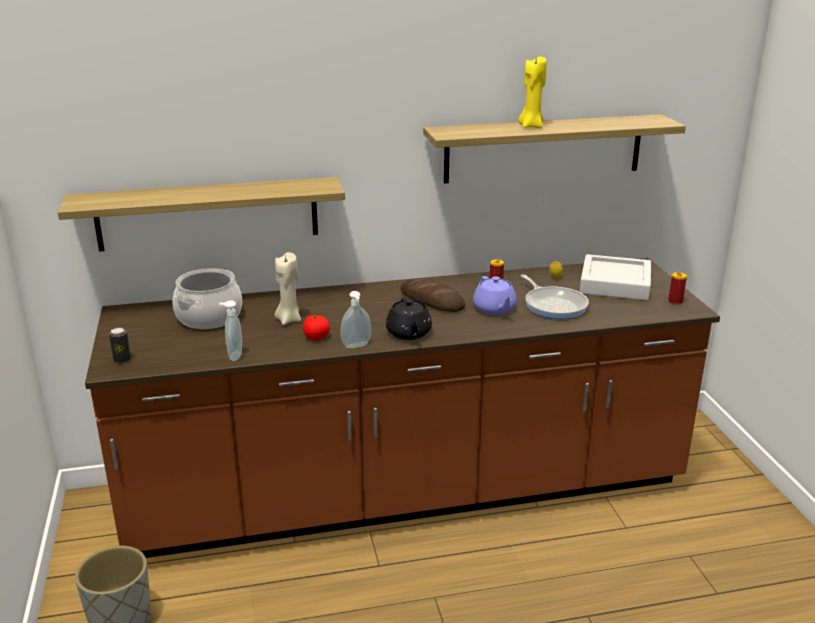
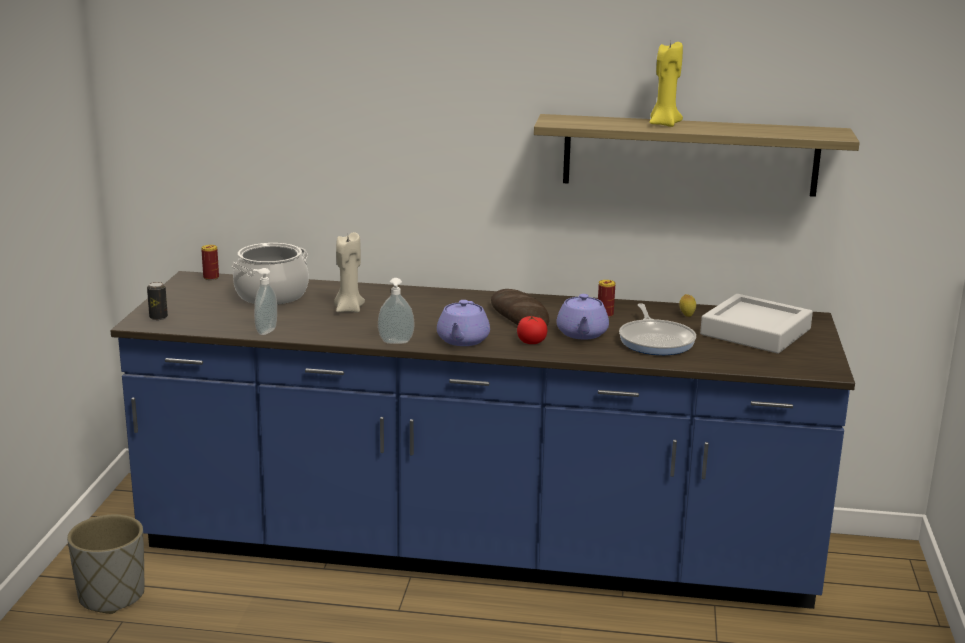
camera: 20 degrees right, 5 degrees down
shelf [58,177,345,251] -> none
brown counter [85,258,720,558] -> blue counter [111,271,855,609]
tomato [303,315,330,340] -> tomato moved to [517,316,547,344]
black teapot [386,297,432,340] -> purple teapot [437,300,490,346]
can [668,272,687,305] -> can moved to [201,245,219,280]

